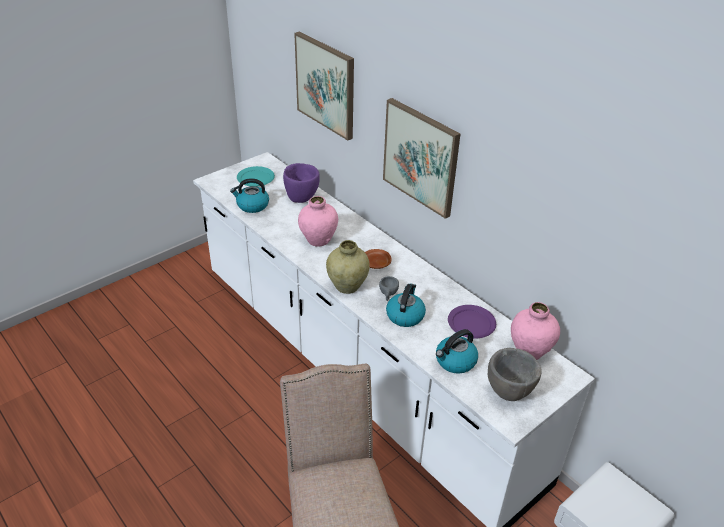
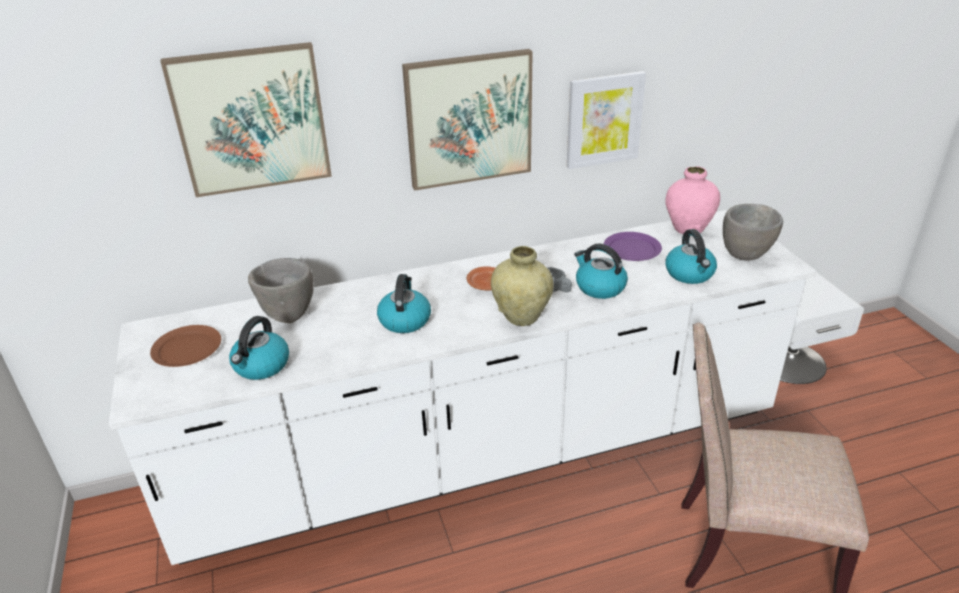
camera: 65 degrees left, 5 degrees down
turquoise plate [237,166,275,187] -> brown plate [150,325,221,367]
purple bowl [283,163,320,203] -> grey bowl [248,258,313,323]
pink vase [298,196,338,247] -> kettle [377,274,431,333]
none -> picture [567,71,646,169]

